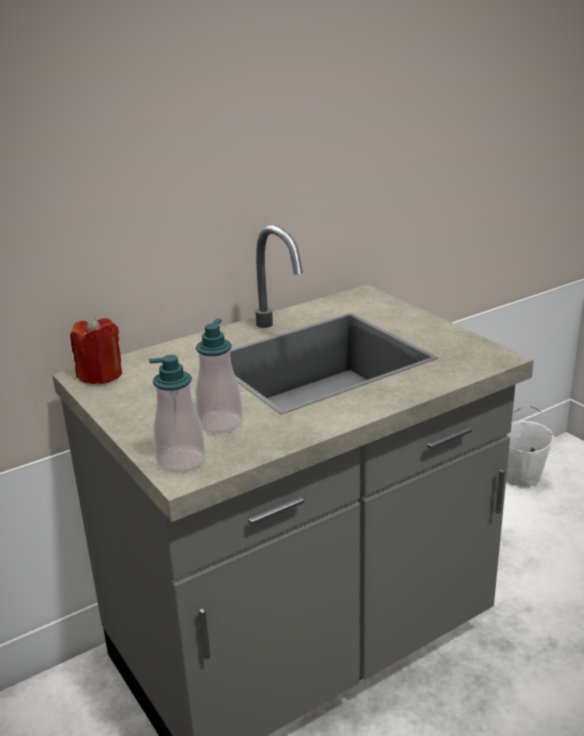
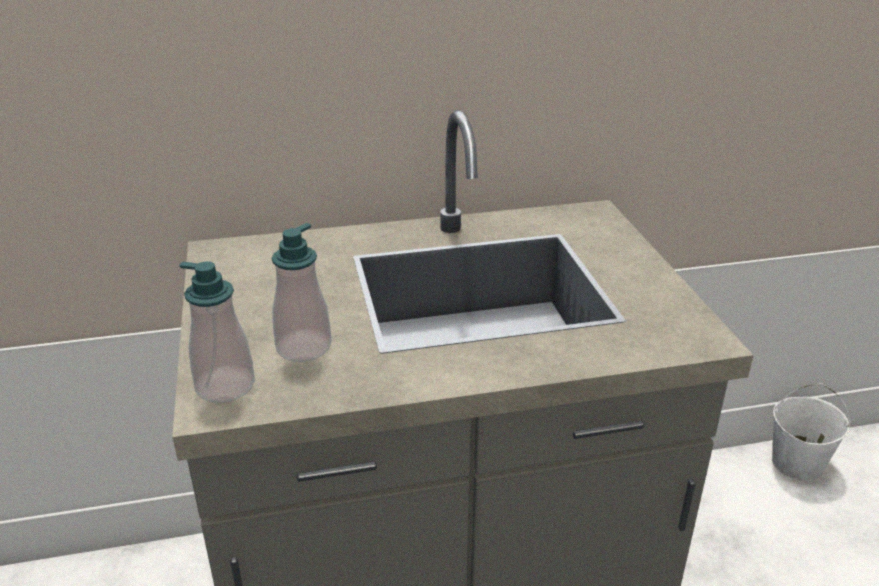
camera: 20 degrees right, 5 degrees up
red candle [70,315,122,384] -> none

